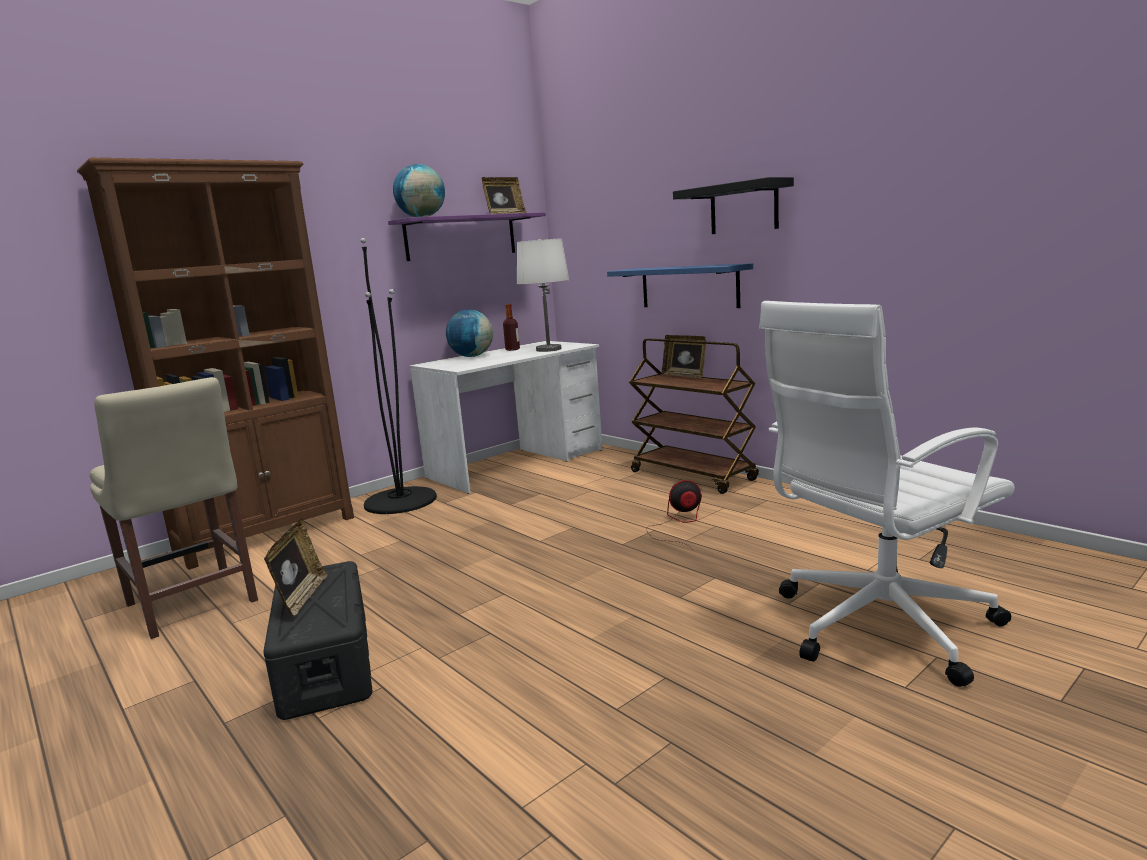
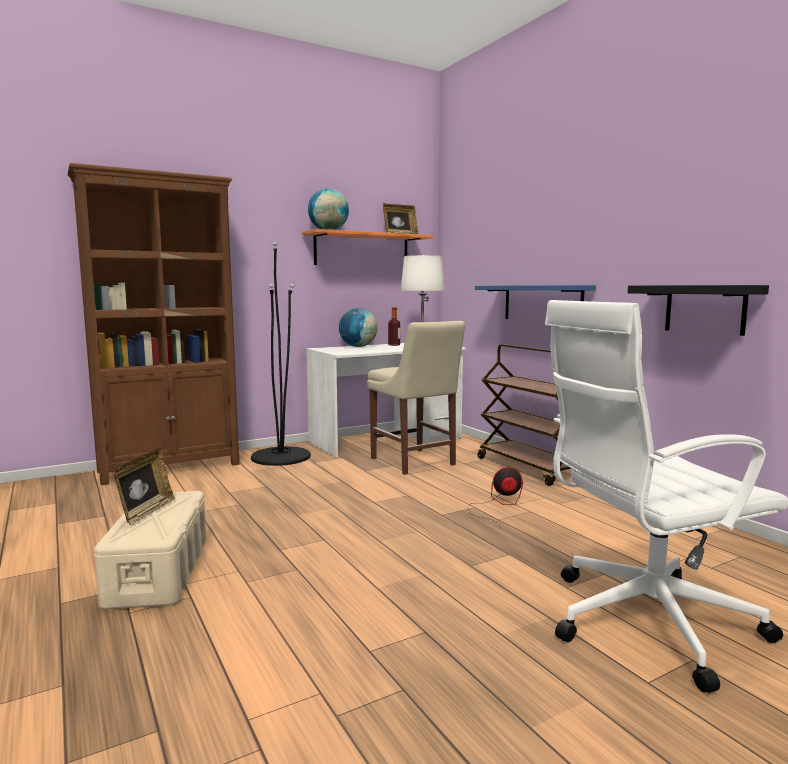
camera: 10 degrees right, 5 degrees down
beige chair [90,377,258,639] -> beige chair moved to [367,321,465,475]
black storage box [263,561,372,720] -> beige storage box [94,491,206,609]
purple shelf [388,212,546,261] -> orange shelf [302,229,434,265]
picture frame [662,335,706,378] -> none
black shelf [673,177,794,234] -> black shelf moved to [628,285,769,336]

